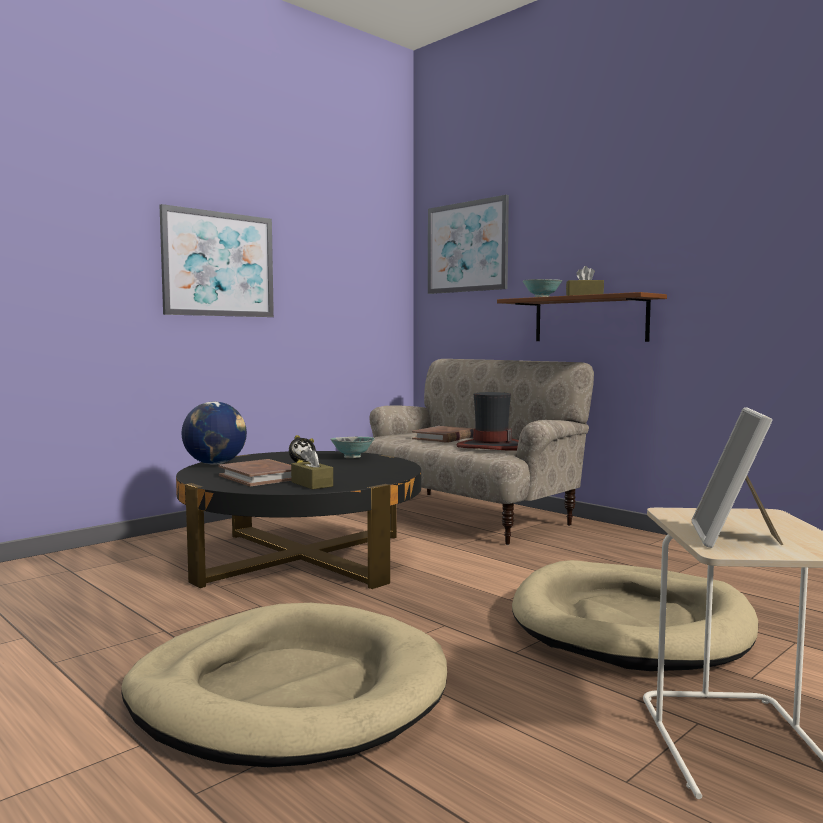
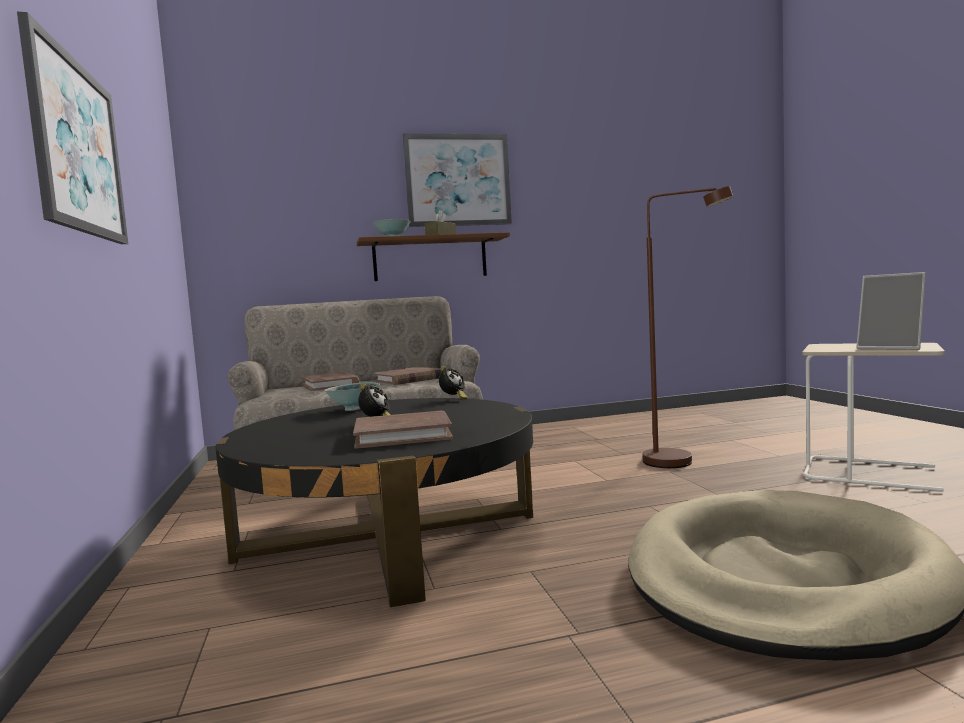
camera: 60 degrees left, 0 degrees up
globe [182,401,247,465] -> none
brown tissue box [291,447,333,489] -> none
picture [428,195,509,294] -> picture moved to [403,133,512,227]
hat [457,392,519,451] -> brown book [373,367,442,385]
beige dog bed [512,560,758,671] -> brown floor lamp [643,186,733,468]
none -> alarm clock [439,366,468,400]

